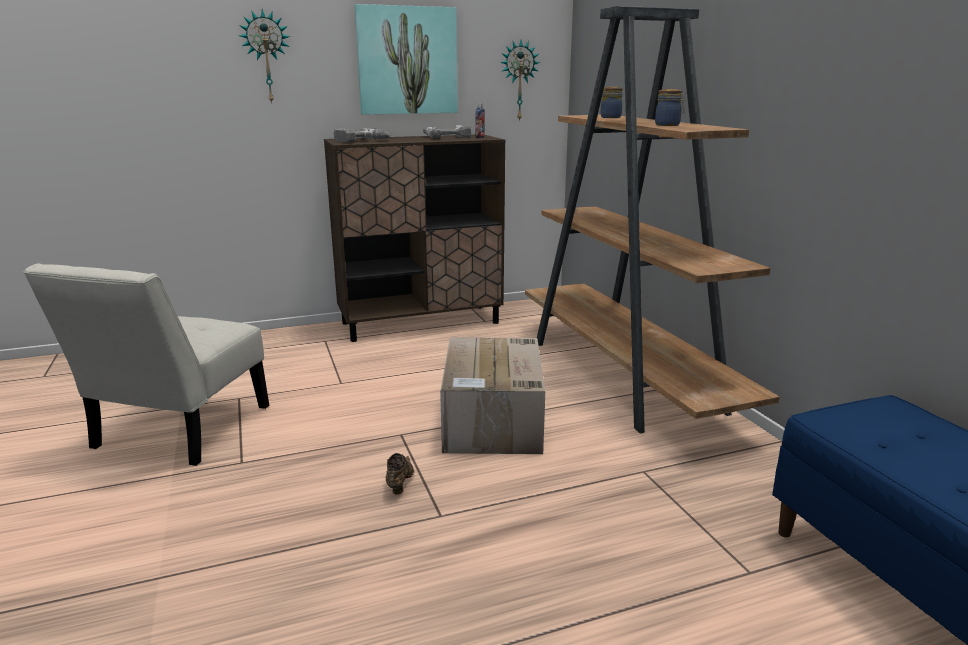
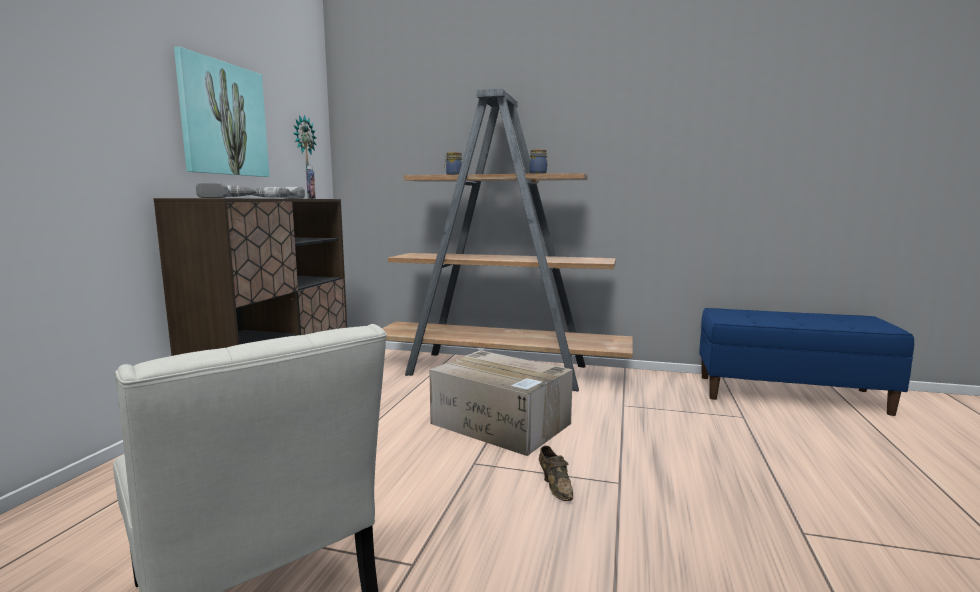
camera: 55 degrees left, 10 degrees down
wall clock [239,9,290,104] -> none
brown shoe [386,453,414,495] -> brown shoe turned 150 degrees counterclockwise [539,445,573,501]

